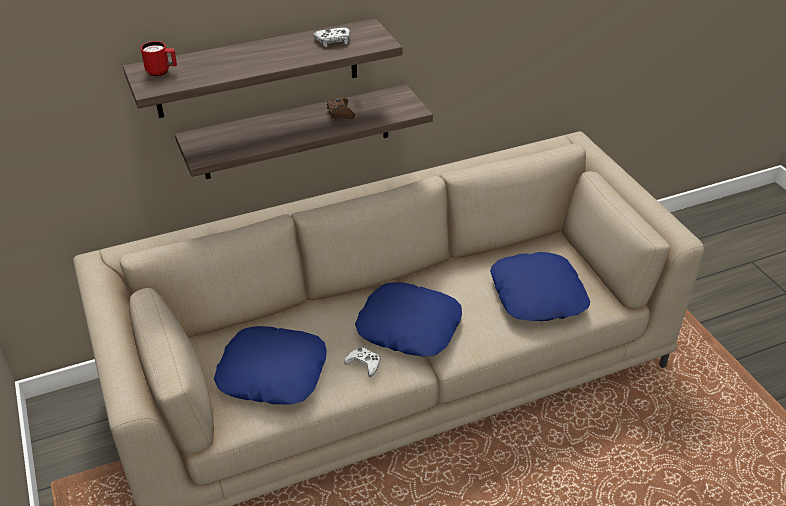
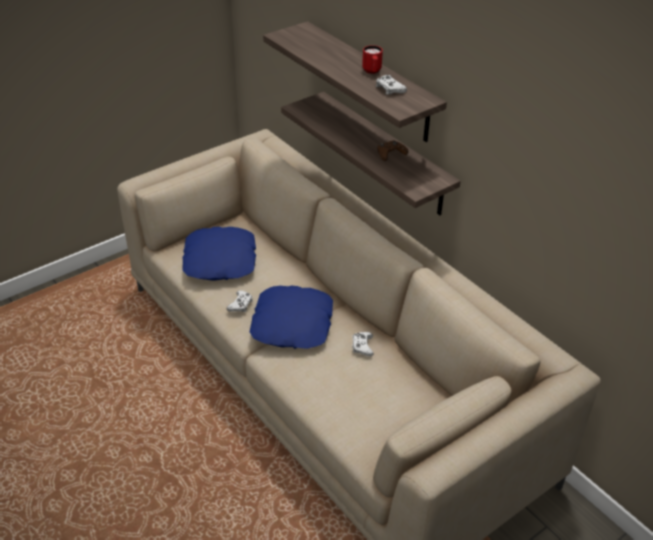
camera: 75 degrees right, 0 degrees up
red mug [141,41,177,77] -> red mug moved to [362,45,383,74]
blue pillow [490,252,590,321] -> none
none -> white game controller [352,332,374,356]

